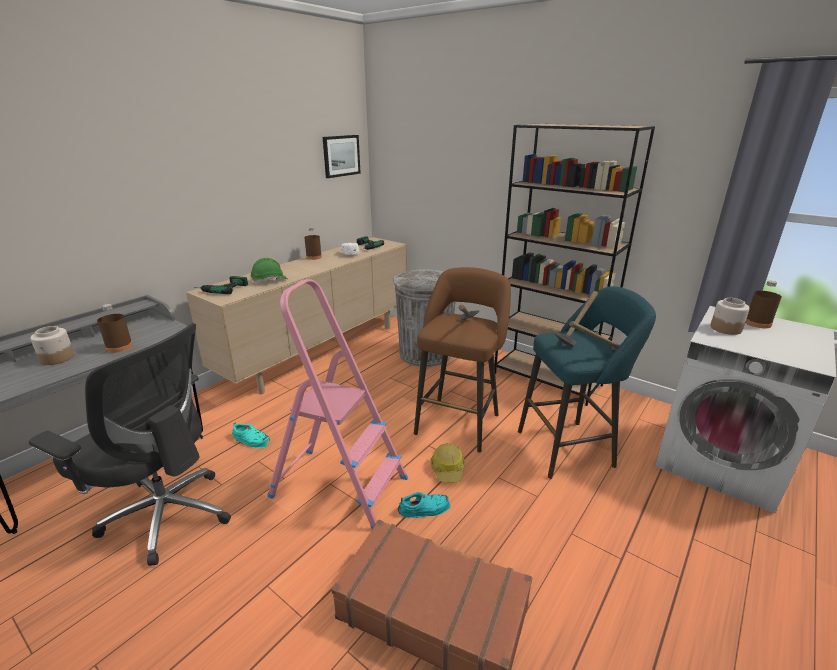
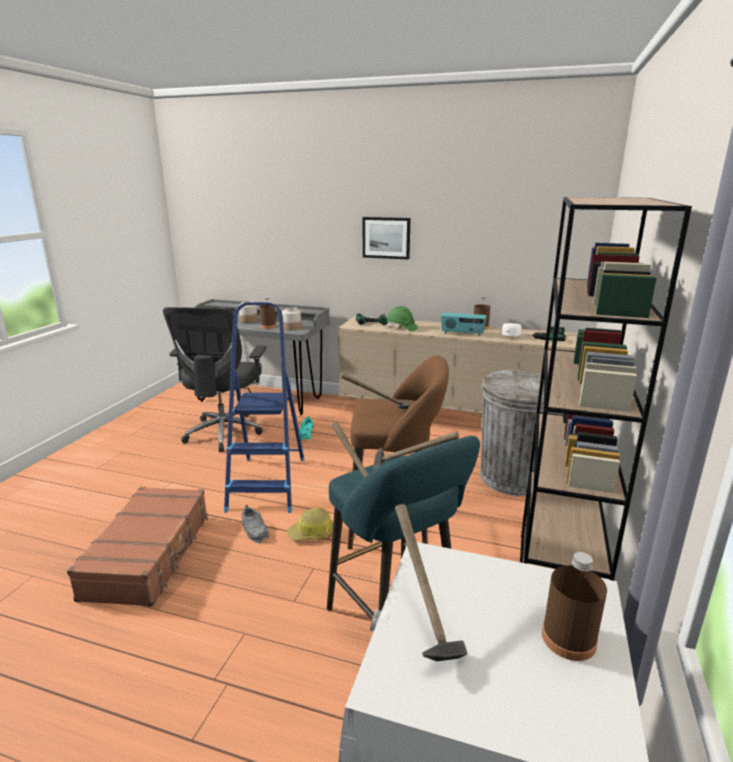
camera: 70 degrees right, 5 degrees down
pink step ladder [267,279,408,529] -> blue step ladder [224,302,304,513]
picture [323,135,361,178] -> picture moved to [363,217,411,260]
turquoise shoe [398,492,450,518] -> grey shoe [242,505,269,544]
jar [710,298,750,335] -> jar moved to [282,307,301,330]
none -> hammer [395,504,468,661]
none -> radio [441,313,487,336]

